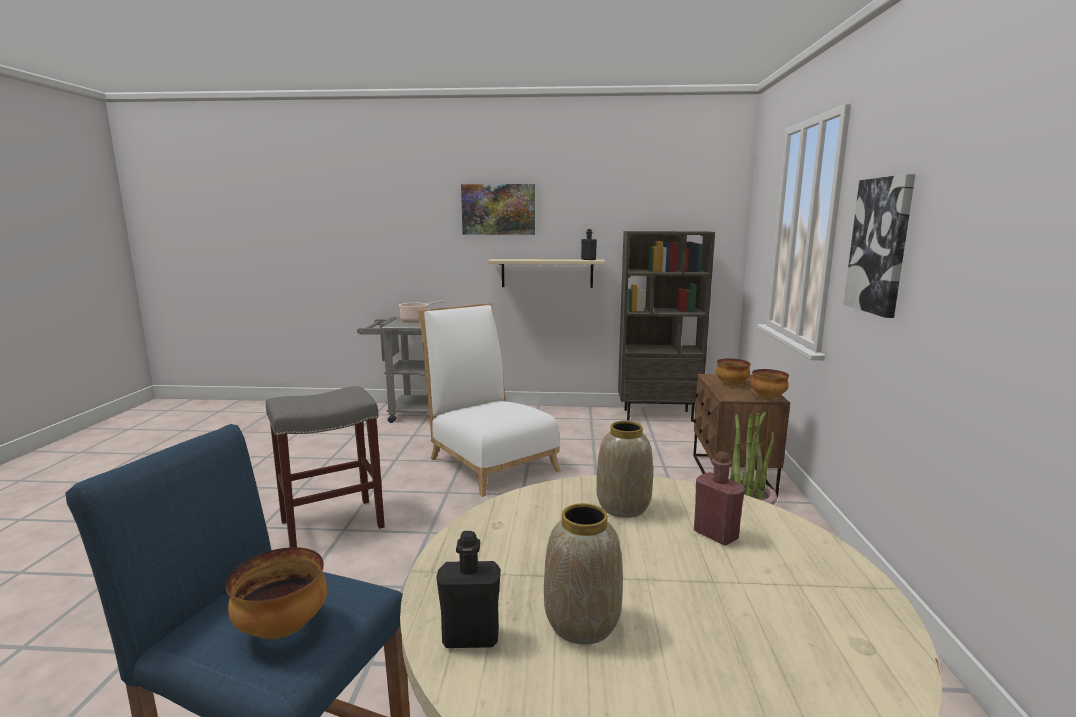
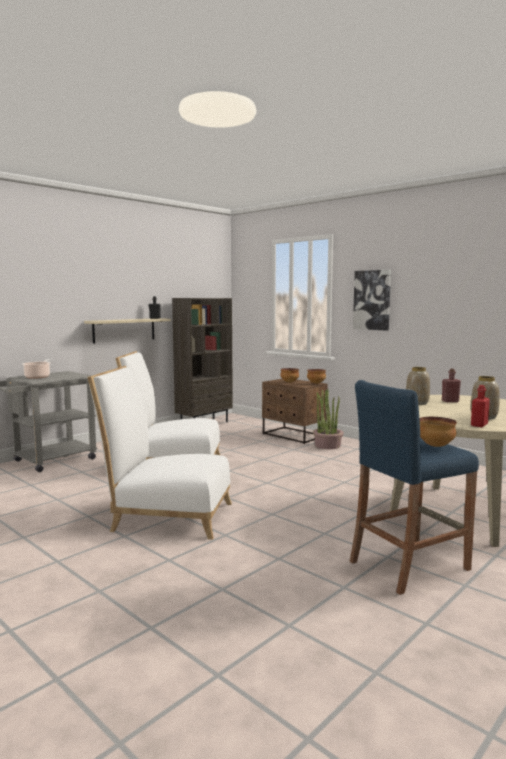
camera: 50 degrees left, 5 degrees down
grey stool [266,386,385,547] -> white chair [87,366,232,540]
black bottle [436,531,501,648] -> red bottle [471,385,490,427]
picture [461,184,535,235] -> none

